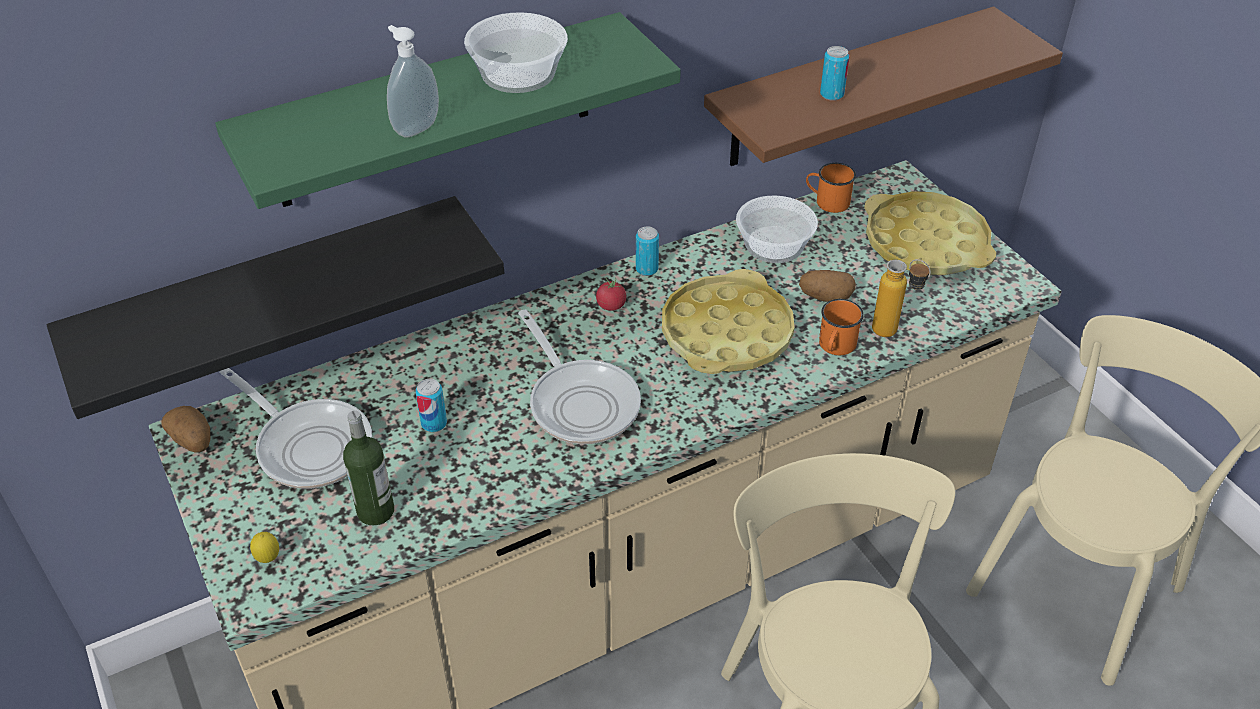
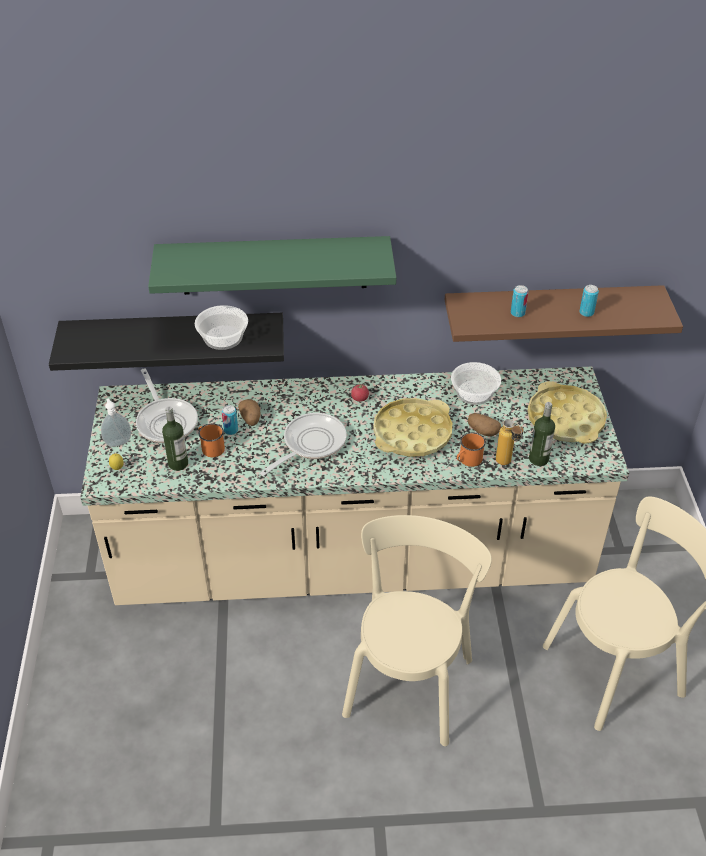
camera: 25 degrees right, 0 degrees up
potato [161,406,210,453] -> potato moved to [238,399,260,426]
soap dispenser [387,25,439,138] -> soap dispenser moved to [101,399,131,447]
bowl [464,12,568,93] -> bowl moved to [195,305,248,350]
frying pan [518,310,641,444] -> frying pan turned 135 degrees counterclockwise [260,413,346,476]
can [636,227,659,276] -> can moved to [579,285,599,317]
orange mug [806,163,856,213] -> orange mug moved to [199,424,225,457]
none -> bottle [529,402,555,466]

